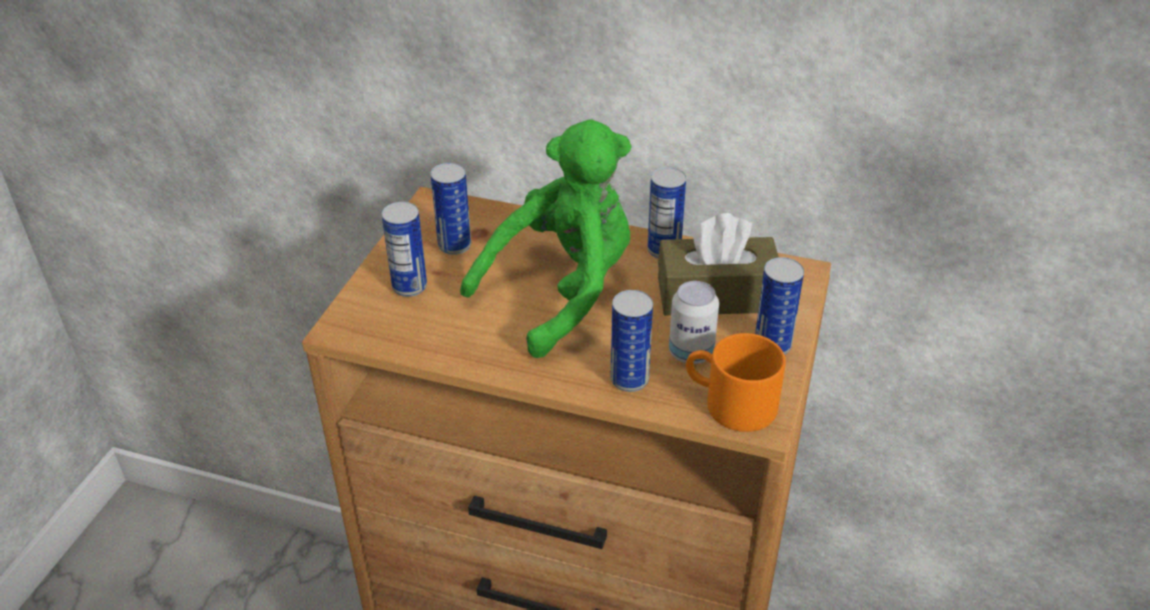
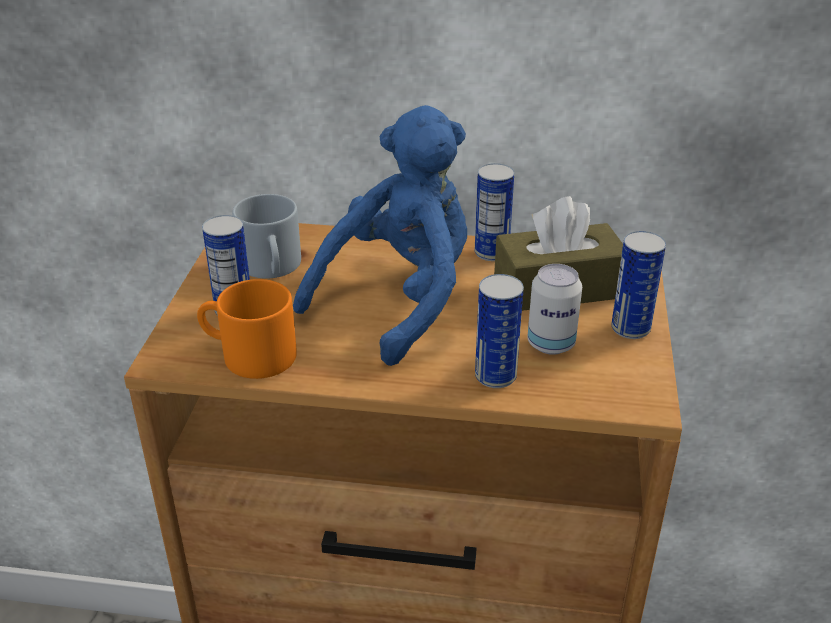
camera: 10 degrees left, 5 degrees down
can [430,163,471,255] -> grey mug [232,194,301,279]
green plush toy [460,119,632,358] -> blue plush toy [293,105,467,366]
orange mug [686,333,786,432] -> orange mug moved to [197,279,297,379]

